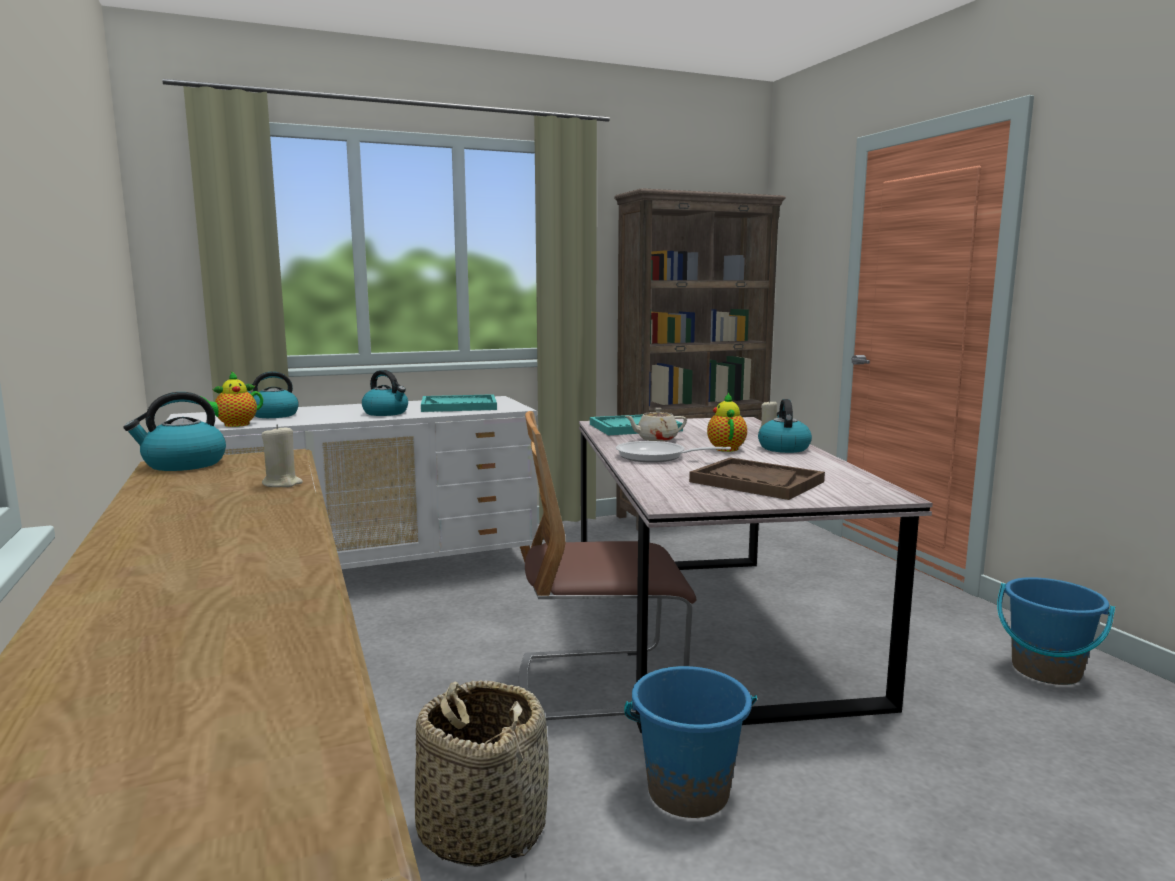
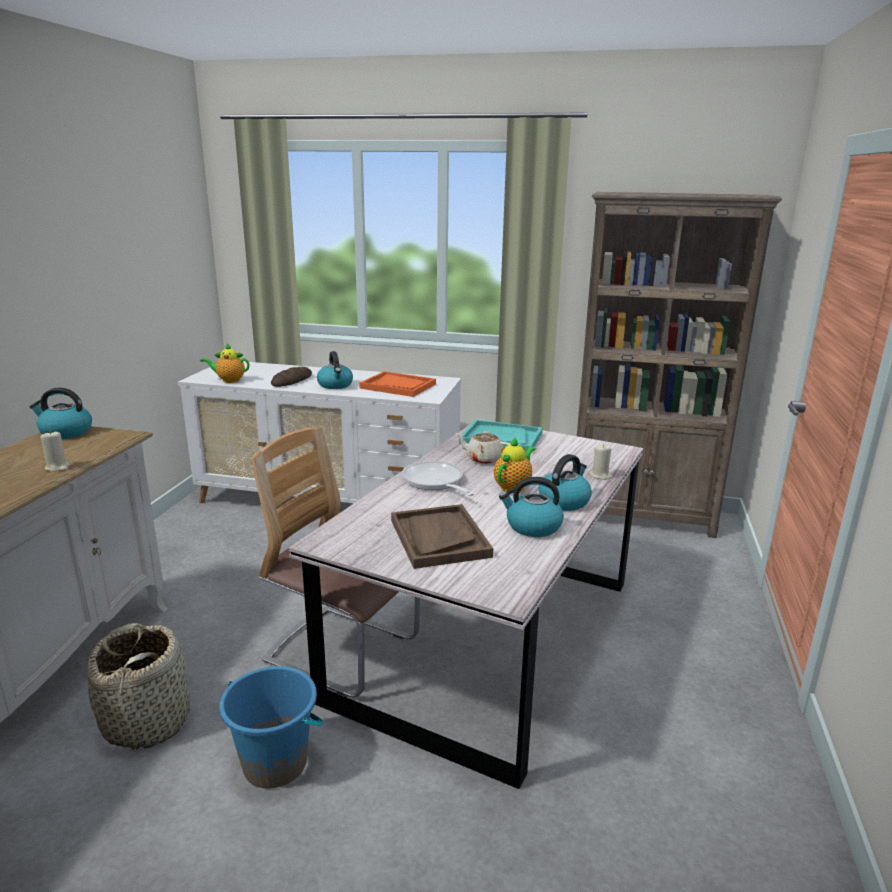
camera: 35 degrees right, 10 degrees up
kettle [247,371,299,418] -> kettle moved to [499,477,564,537]
turquoise tray [421,394,497,412] -> orange tray [359,371,436,397]
blue bucket [997,577,1115,685] -> none
none -> bread [271,367,312,387]

